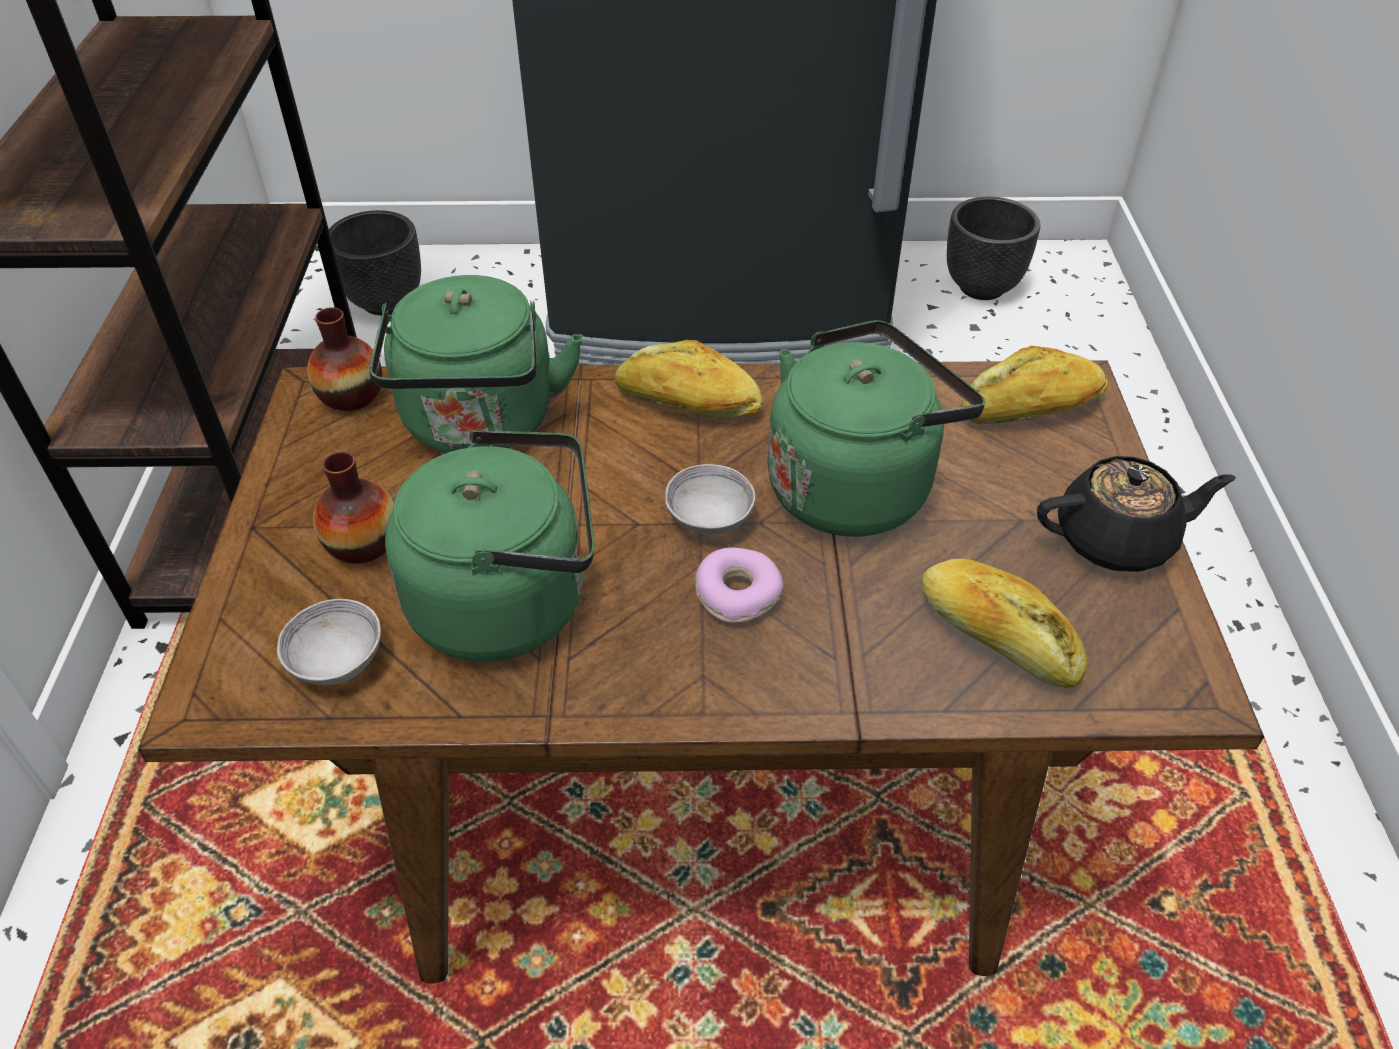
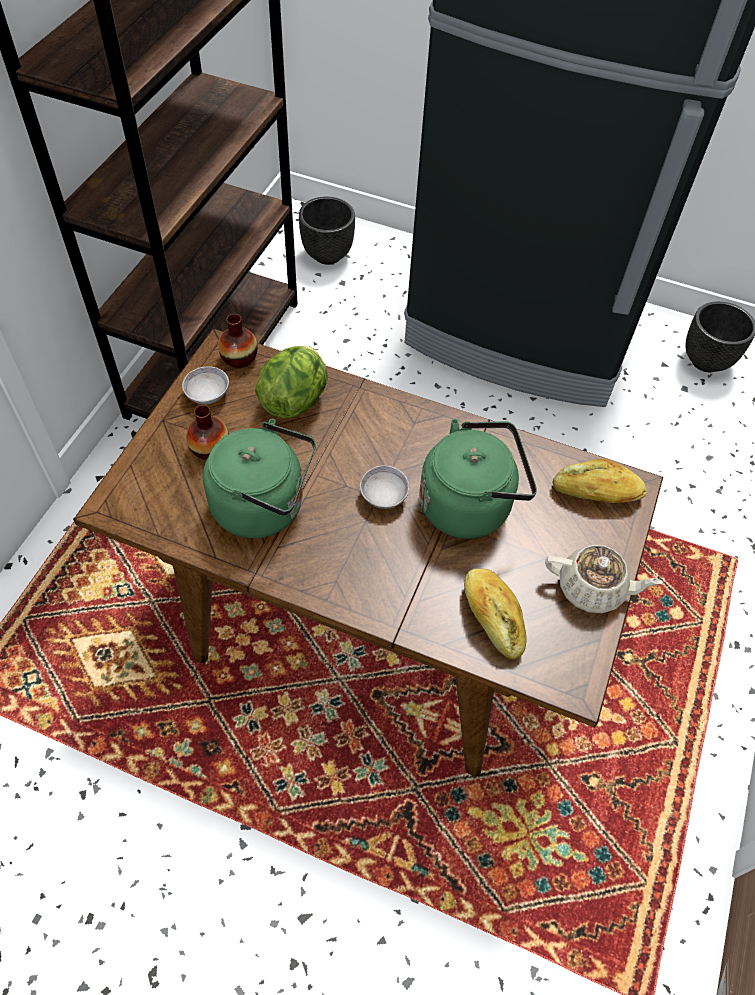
camera: 20 degrees right, 10 degrees up
grey bowl [277,599,381,685] -> grey bowl moved to [182,366,229,405]
green kettle [369,275,583,453] -> lettuce [255,346,328,419]
bread [614,340,763,417] -> none
donut [694,547,783,624] -> none
black teapot [1037,456,1236,572] -> beige teapot [545,545,663,613]

